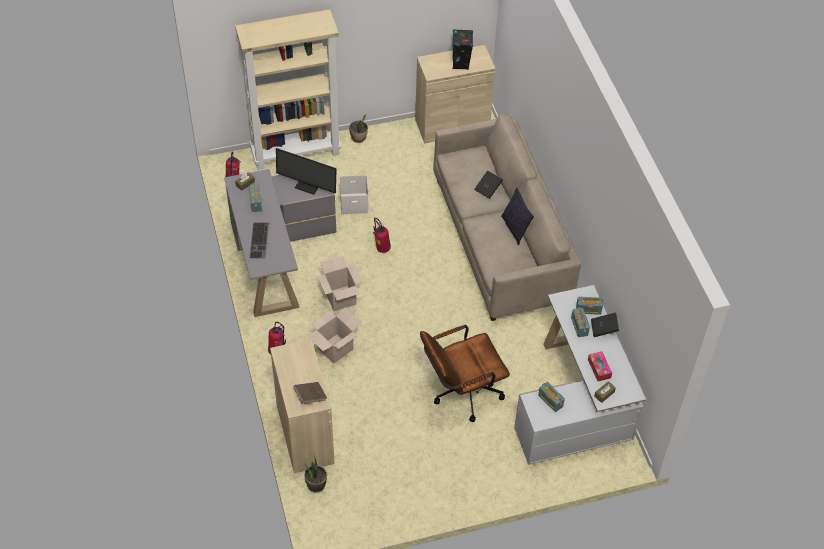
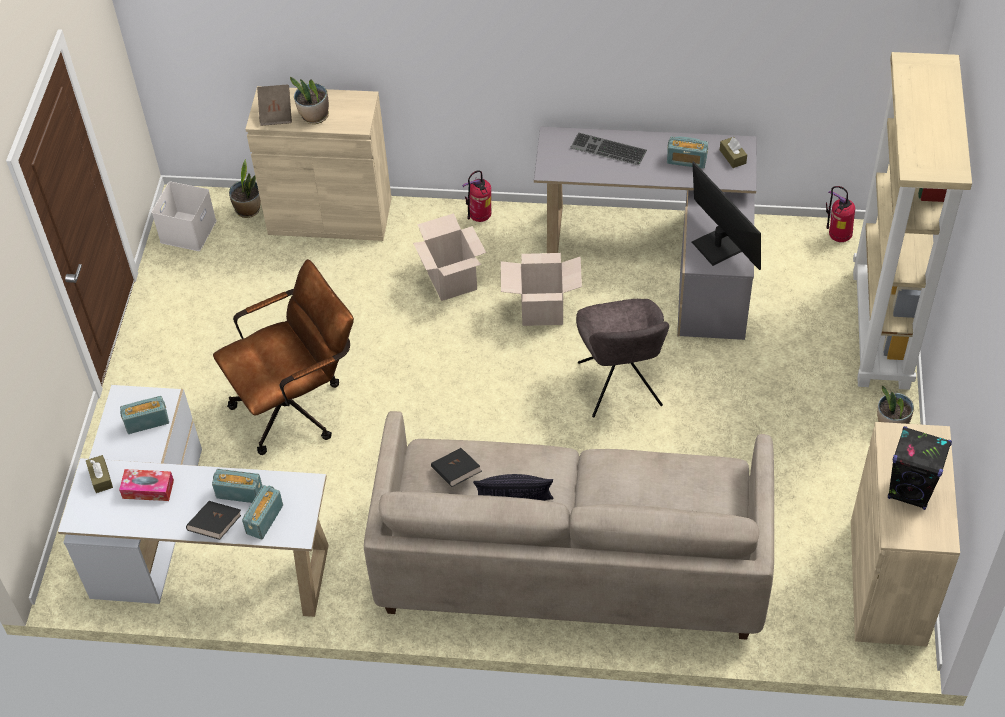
camera: 115 degrees right, 0 degrees up
monitor [276,148,337,195] -> monitor turned 105 degrees clockwise [692,161,761,270]
white storage box [339,175,368,215] -> white storage box moved to [151,182,217,251]
fire extinguisher [373,218,391,253] -> grey chair [576,299,669,418]
brown office chair [420,325,510,422] -> brown office chair turned 60 degrees clockwise [213,259,354,455]
black book [475,170,503,199] -> black book moved to [431,448,482,487]
none -> potted plant [290,77,329,124]

